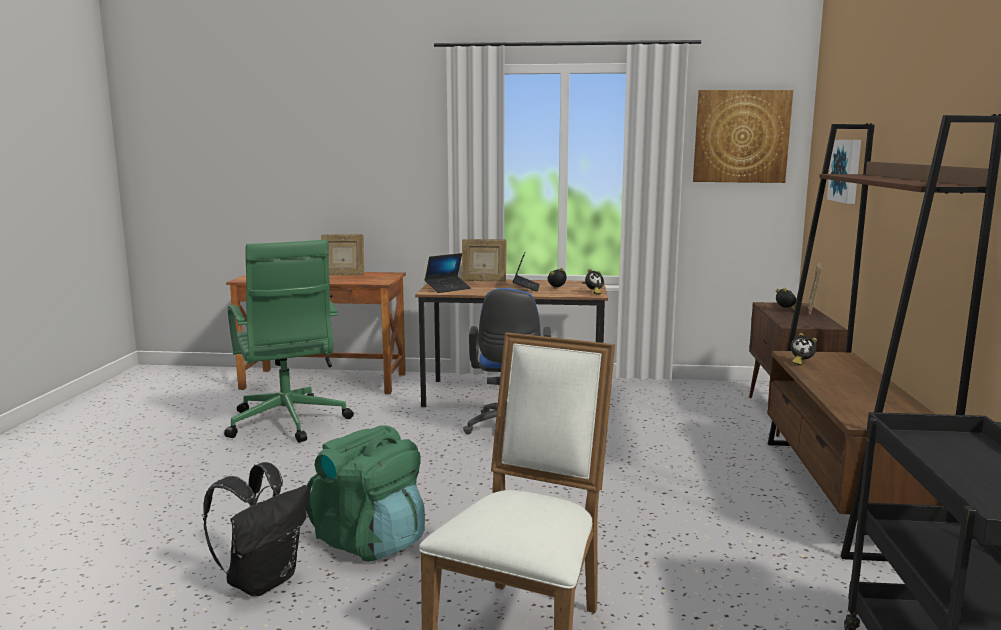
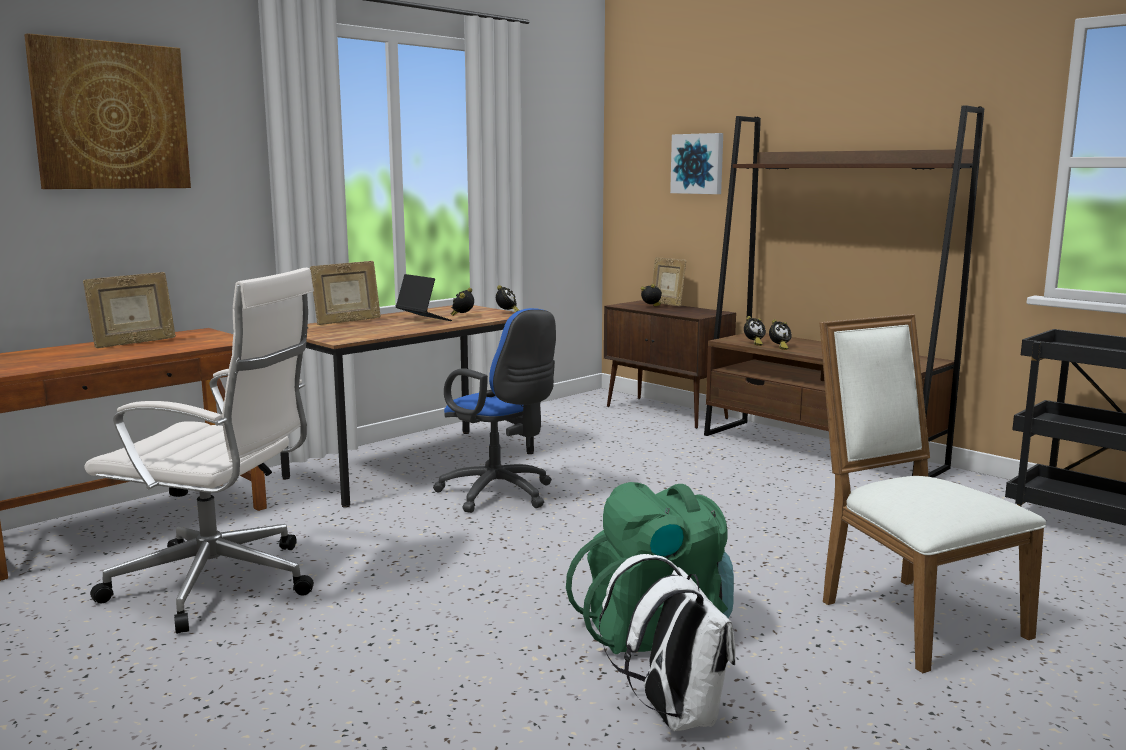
camera: 50 degrees left, 0 degrees up
black backpack [203,462,309,596] -> white backpack [599,554,735,731]
green office chair [224,240,354,443] -> white office chair [84,267,314,634]
laptop [425,253,471,293] -> none
picture [693,90,793,183] -> picture moved to [24,33,191,189]
none -> alarm clock [769,319,792,350]

